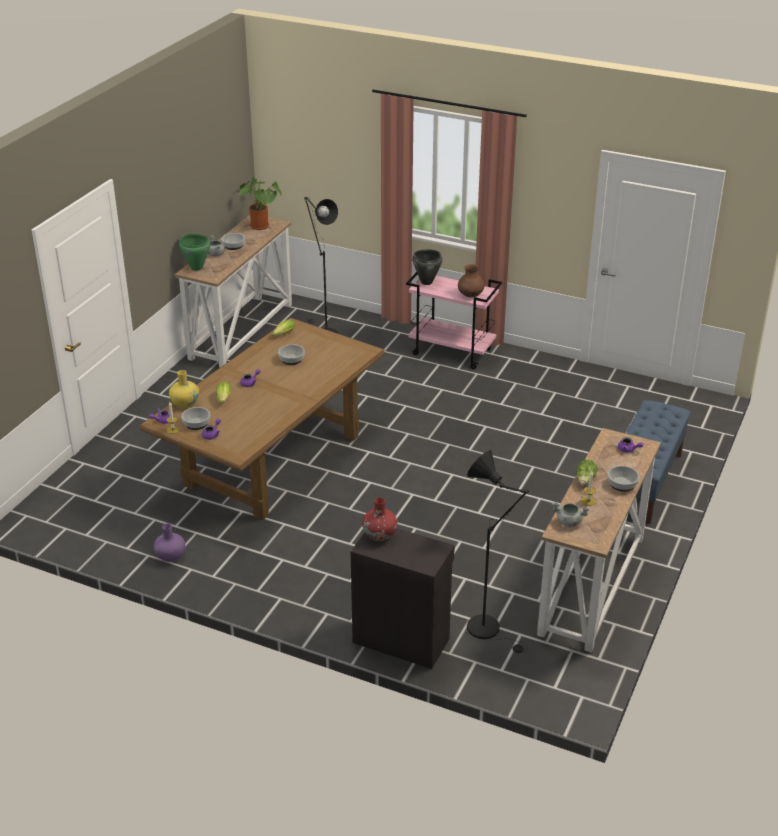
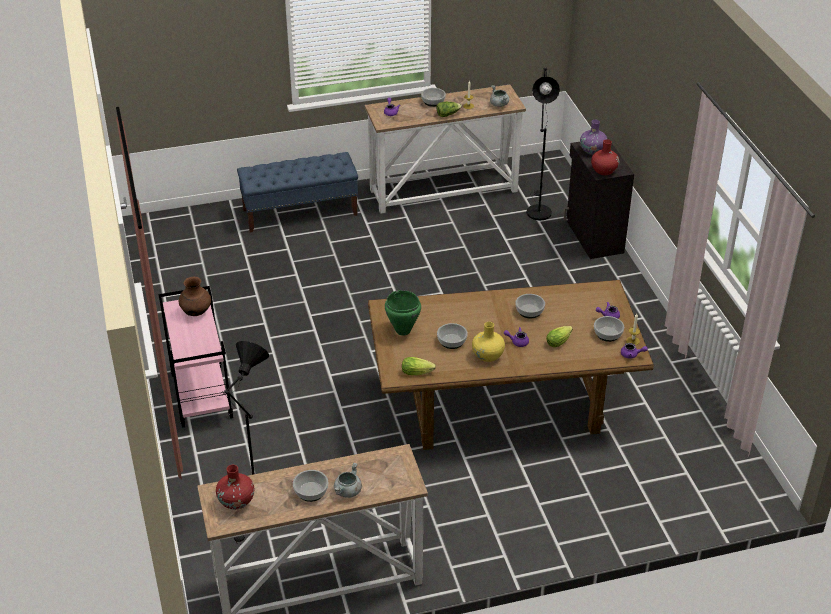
camera: 130 degrees left, 5 degrees up
purple vase [154,524,185,562] -> purple vase moved to [580,120,607,155]
yellow vase [169,370,199,408] -> yellow vase moved to [472,322,505,362]
green cooking pot [179,234,210,271] -> green cooking pot moved to [385,290,421,336]
potted plant [240,177,282,230] -> red vase [216,465,254,510]
black cooking pot [412,249,442,285] -> none
none -> bowl [515,294,545,319]

